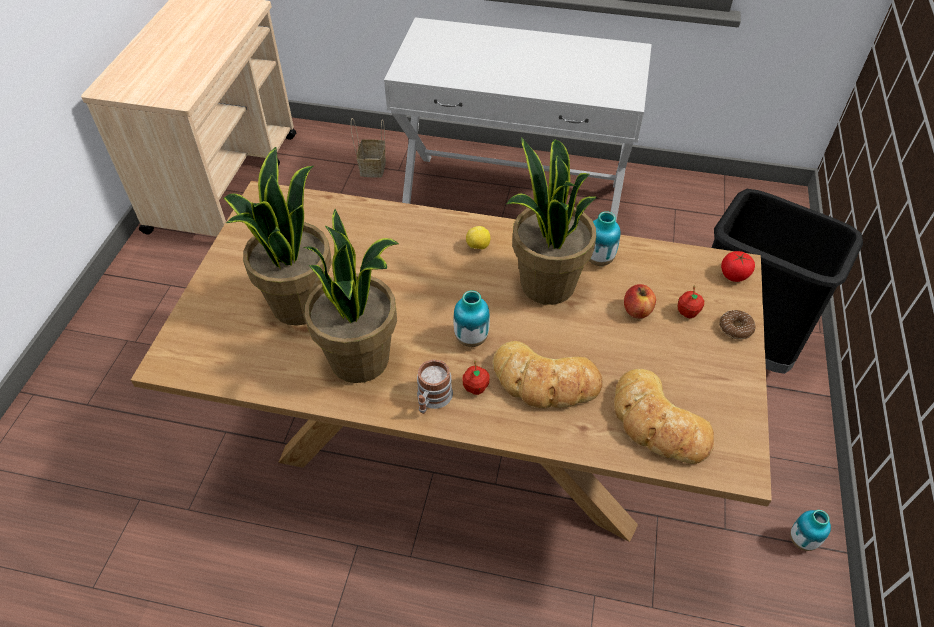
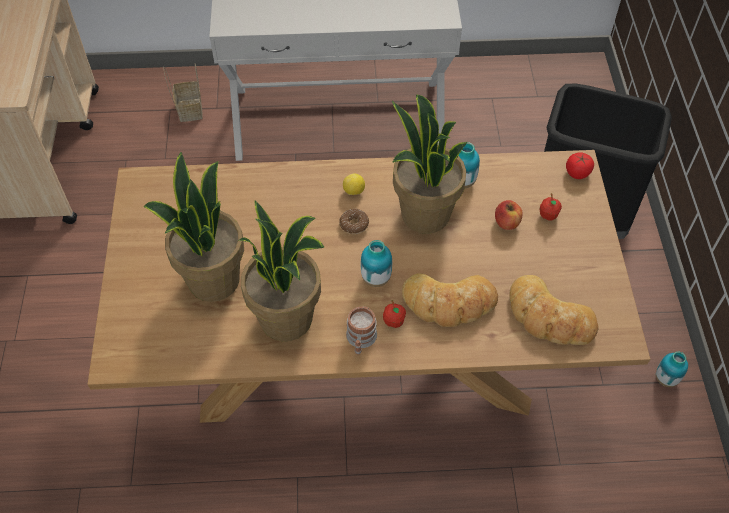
camera: 15 degrees left, 5 degrees up
donut [719,310,756,340] -> donut moved to [339,209,369,234]

